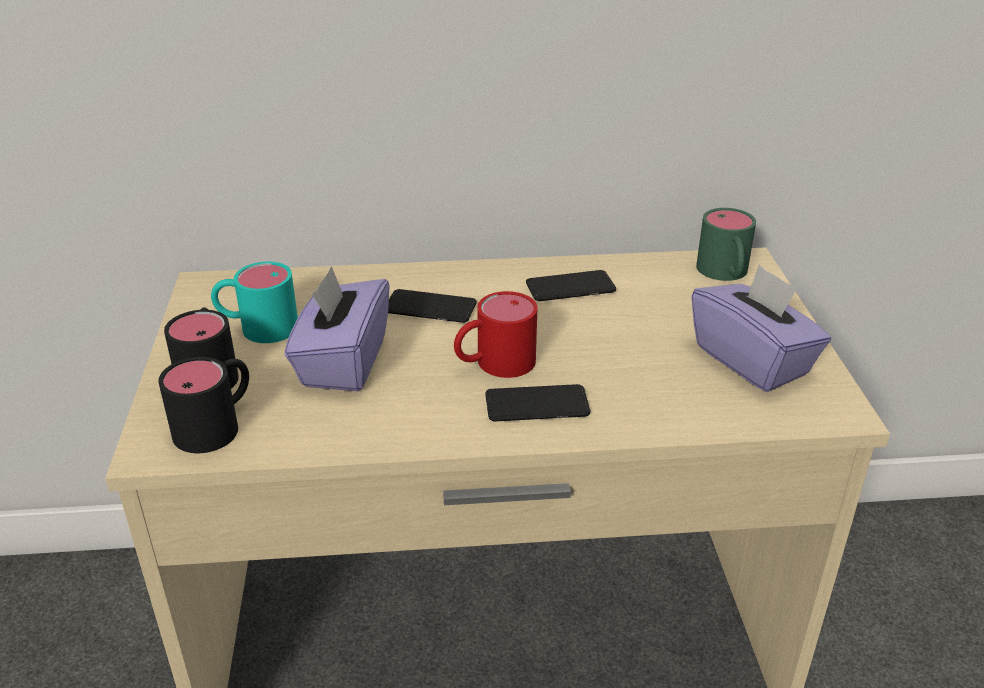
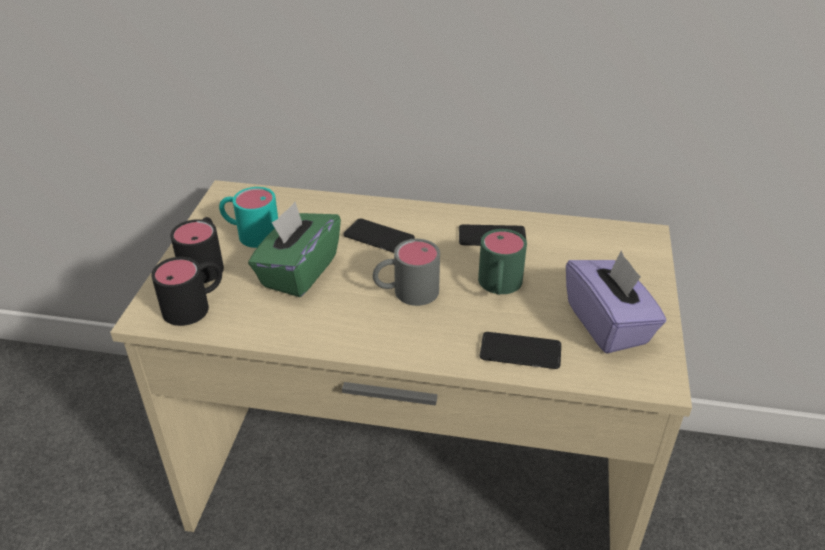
camera: 15 degrees right, 5 degrees up
purple tissue box [285,266,390,391] -> green tissue box [248,202,341,297]
red mug [454,291,538,378] -> grey mug [373,239,440,306]
phone [485,384,590,421] -> phone moved to [480,332,561,369]
green mug [696,208,756,281] -> green mug moved to [478,229,527,295]

